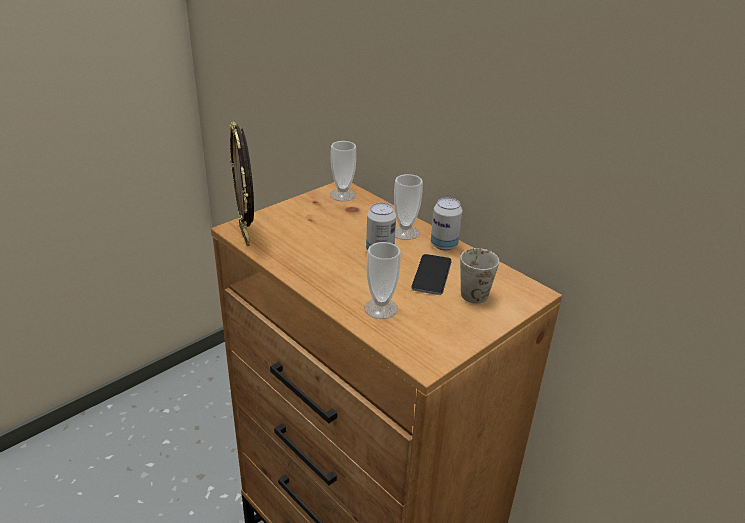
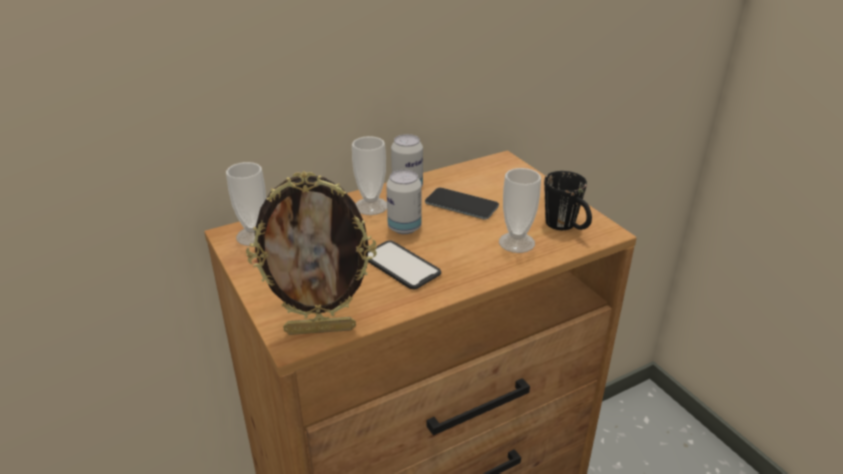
camera: 75 degrees left, 0 degrees up
white mug [460,248,499,304] -> none
none -> phone [368,240,441,289]
none -> black mug [544,171,592,230]

